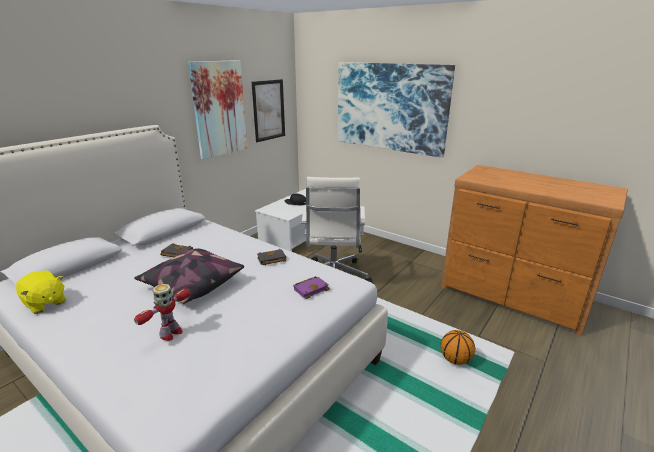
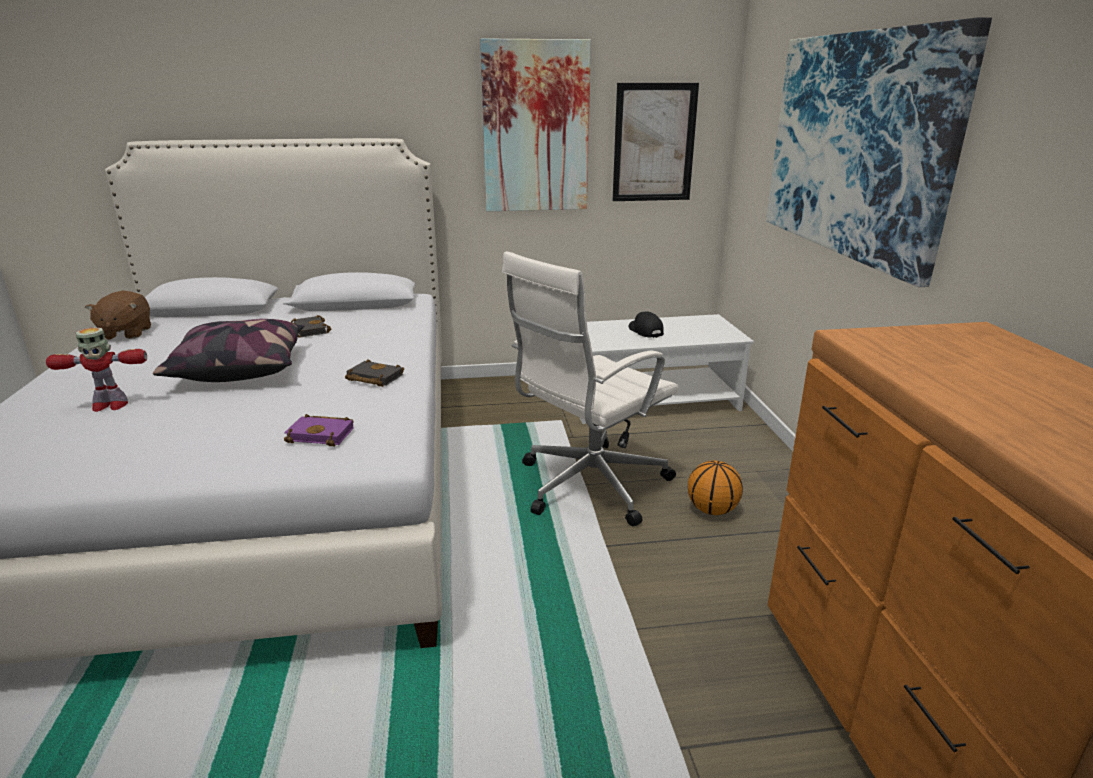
camera: 45 degrees right, 0 degrees up
yellow plush toy [16,271,66,314] -> brown plush toy [85,291,151,340]
basketball [440,330,475,365] -> basketball moved to [688,460,743,515]

